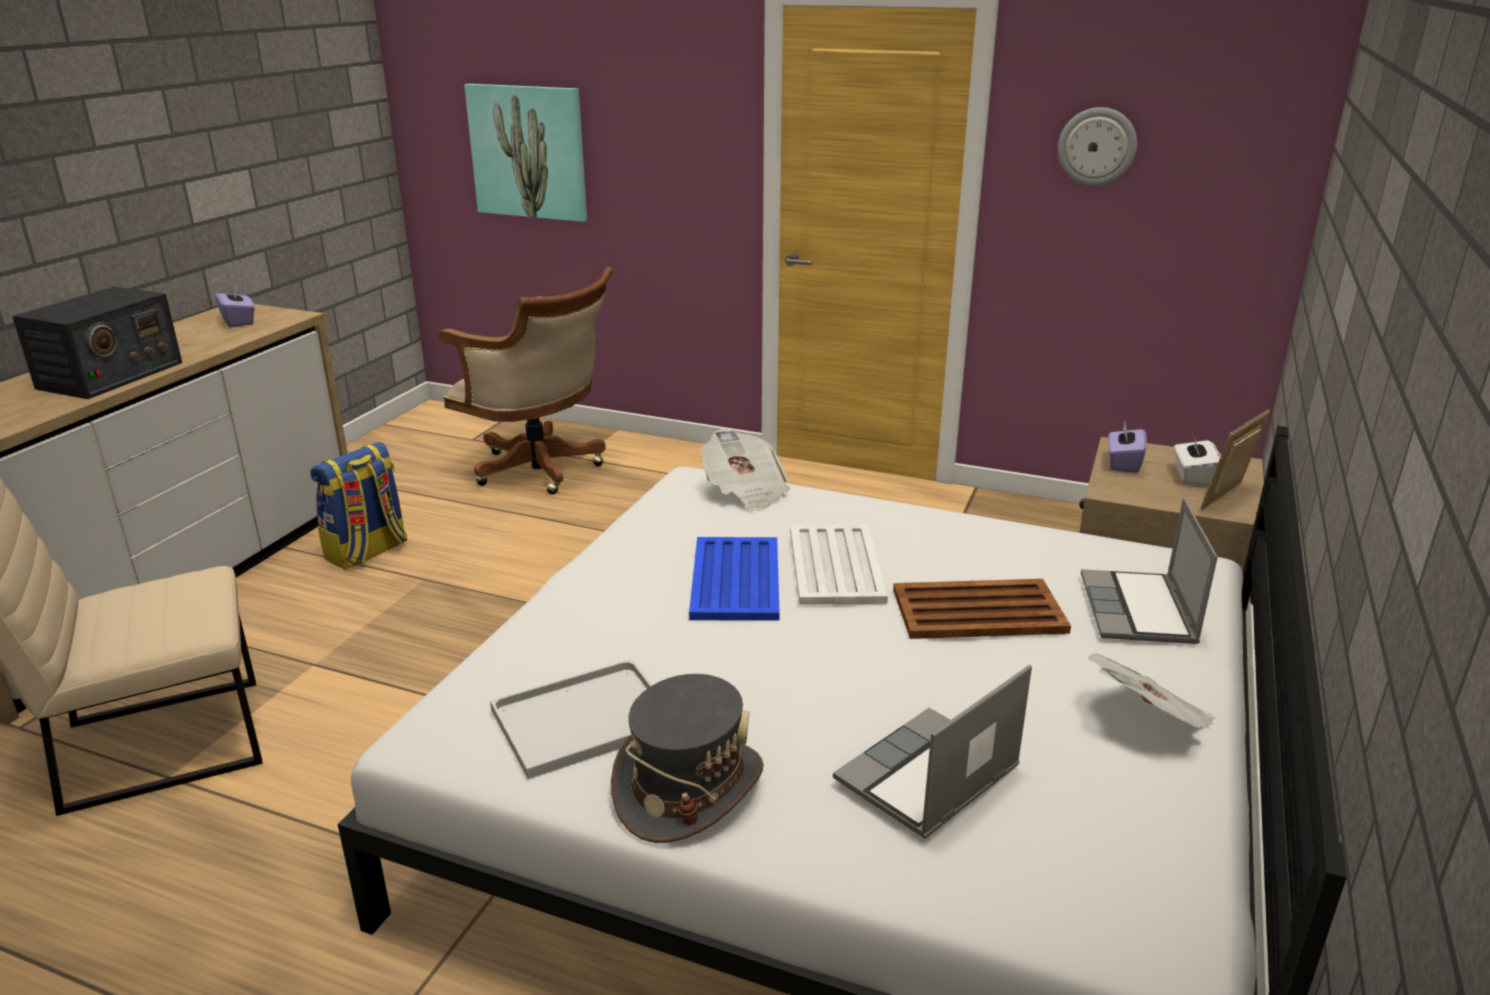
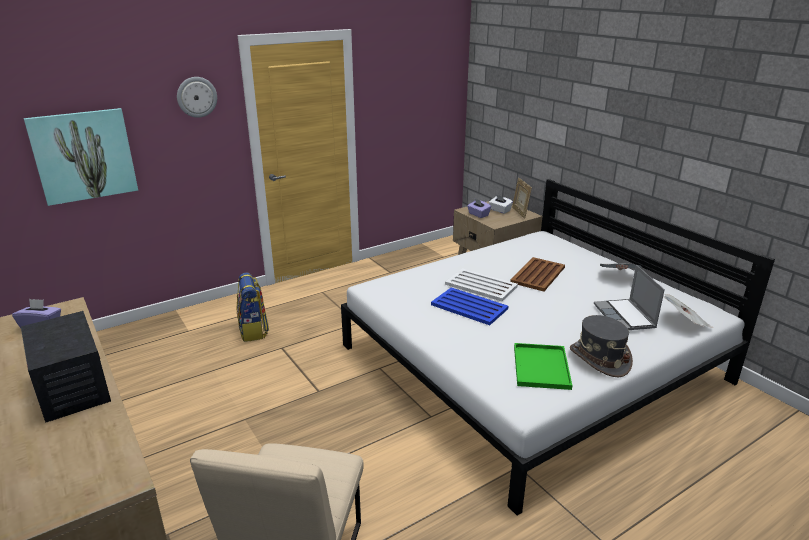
camera: 55 degrees left, 0 degrees up
backpack [310,442,407,570] -> backpack moved to [237,273,269,342]
office chair [438,267,613,494] -> none
white tray [490,659,652,779] -> green tray [514,343,572,390]
newspaper [700,429,790,512] -> newspaper moved to [663,294,713,328]
wall clock [1058,107,1137,186] -> wall clock moved to [177,77,217,118]
laptop [1081,498,1218,644] -> none

